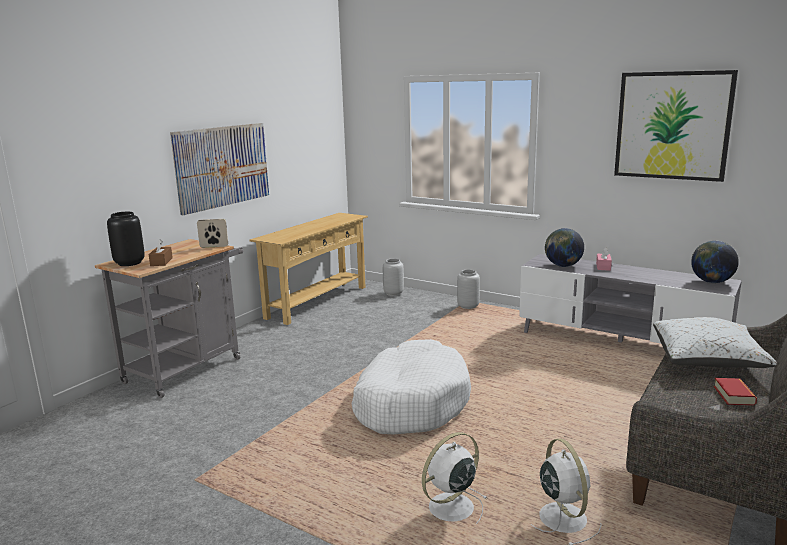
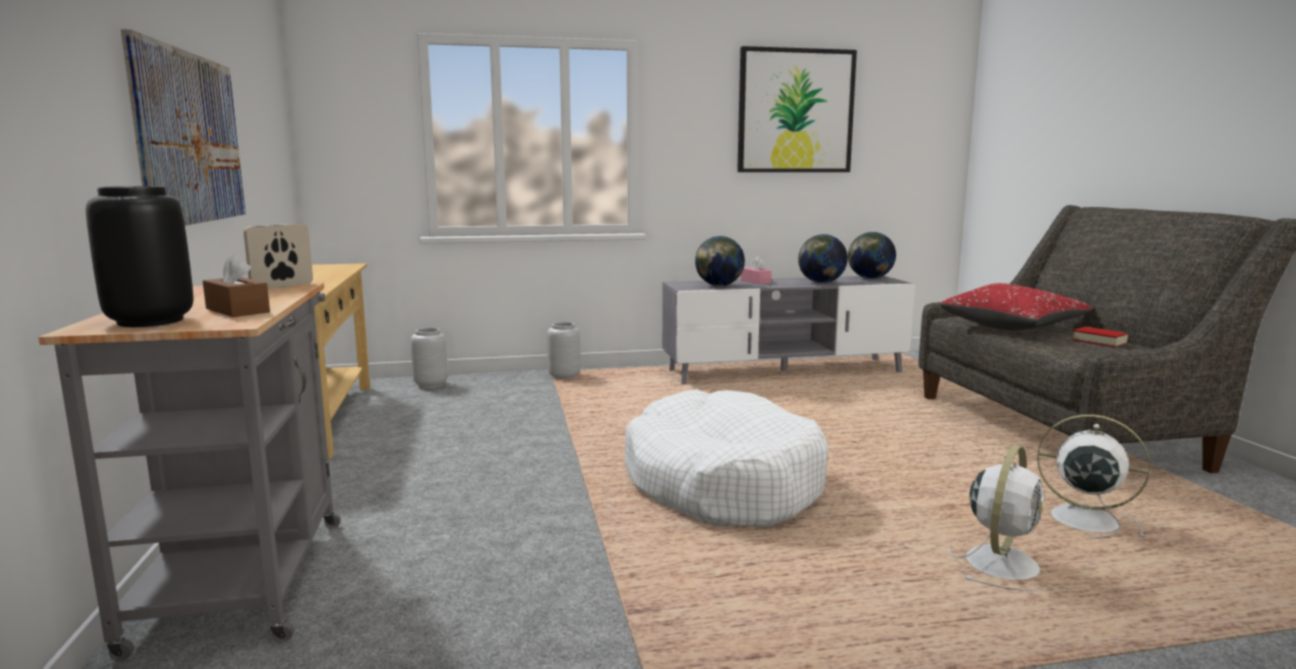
camera: 45 degrees left, 5 degrees down
white fan [422,432,487,524] -> white fan turned 150 degrees counterclockwise [948,445,1047,591]
white pillow [653,317,777,368] -> red pillow [940,283,1093,330]
none -> globe [798,234,848,283]

